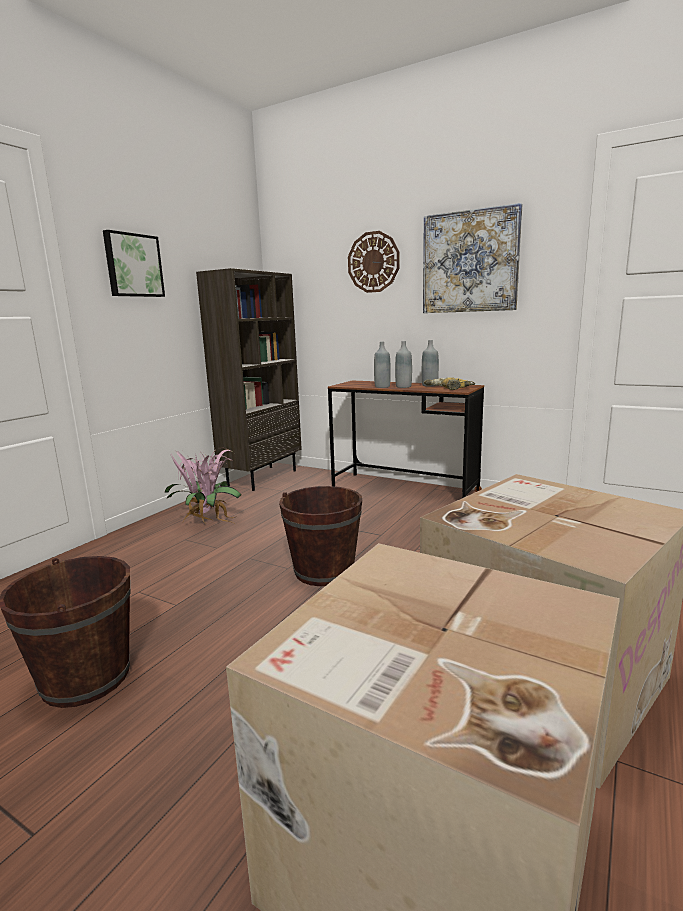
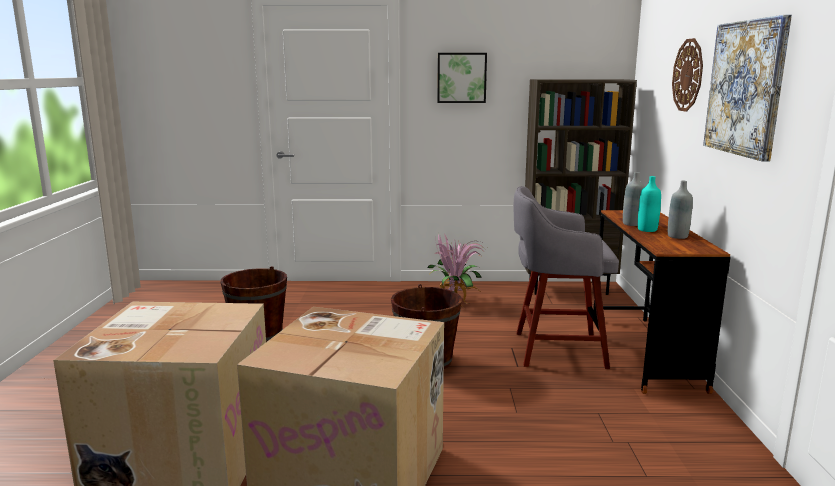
camera: 60 degrees right, 0 degrees up
grey bottle [395,341,412,388] -> turquoise bottle [638,176,661,232]
power drill [424,377,475,390] -> none
none -> grey stool [514,186,619,369]

